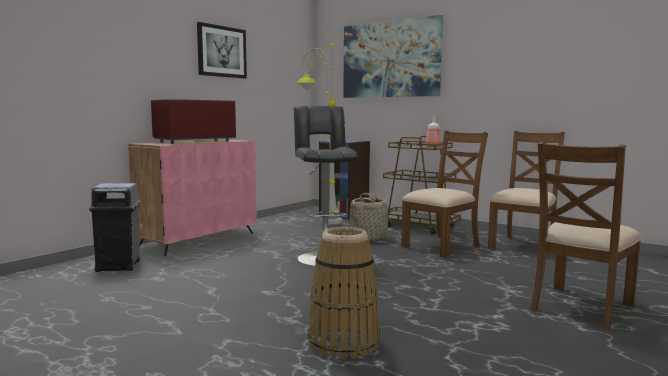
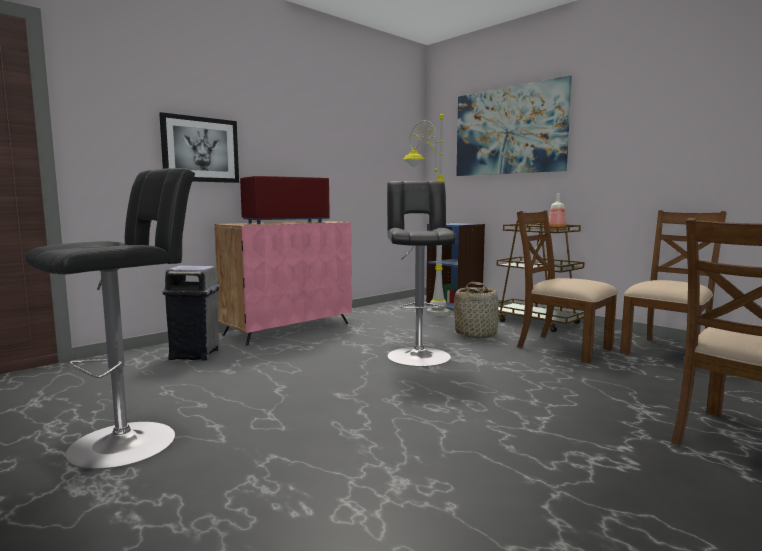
camera: 10 degrees right, 0 degrees up
picture [197,22,247,79] -> picture moved to [159,112,239,183]
basket [308,227,380,360] -> none
brown chair [401,131,488,258] -> brown chair turned 105 degrees counterclockwise [517,210,618,363]
none -> black stool [26,168,195,470]

